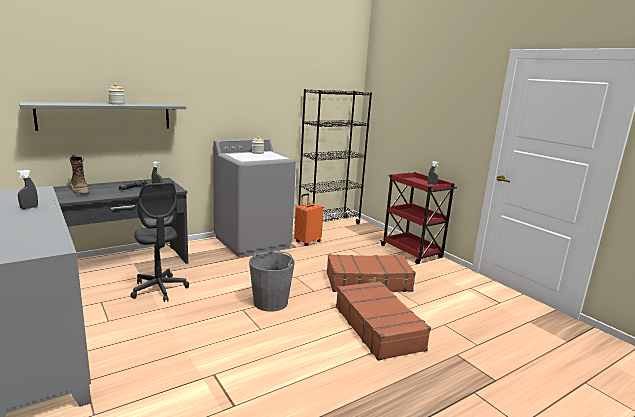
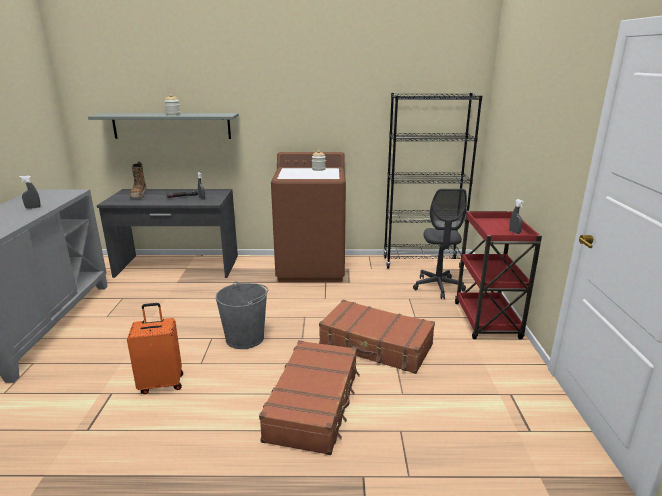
camera: 35 degrees right, 5 degrees up
grey office chair [130,182,189,302] -> grey office chair moved to [413,189,467,299]
grey washing machine [213,138,296,257] -> brown washing machine [271,152,346,282]
orange suitcase [294,193,324,246] -> orange suitcase moved to [127,303,183,394]

